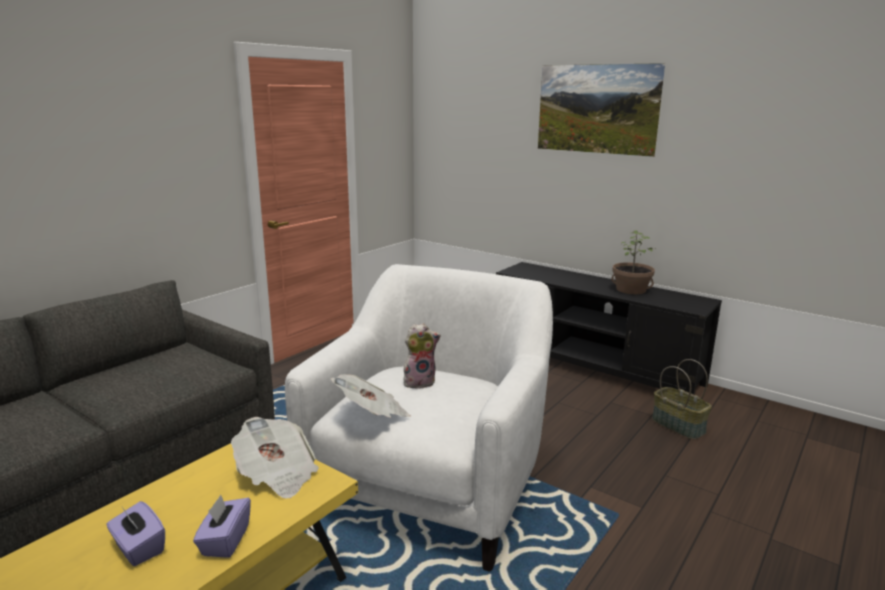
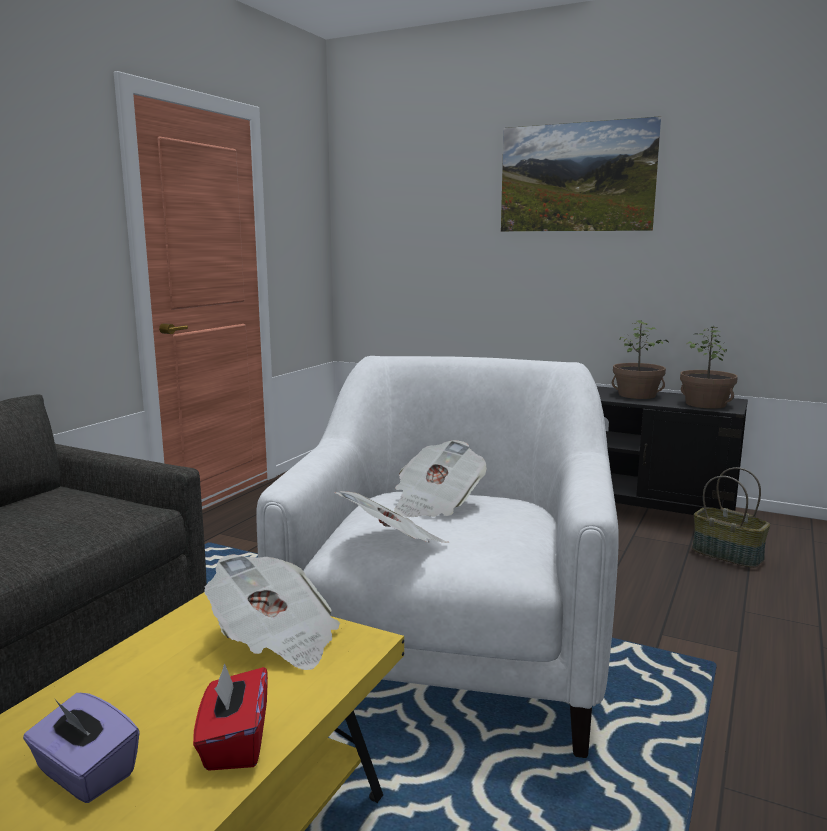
camera: 10 degrees left, 5 degrees down
purple tissue box [193,495,251,558] -> red tissue box [193,663,268,771]
plush toy [404,323,441,389] -> newspaper [394,440,487,517]
none -> potted plant [680,327,738,409]

